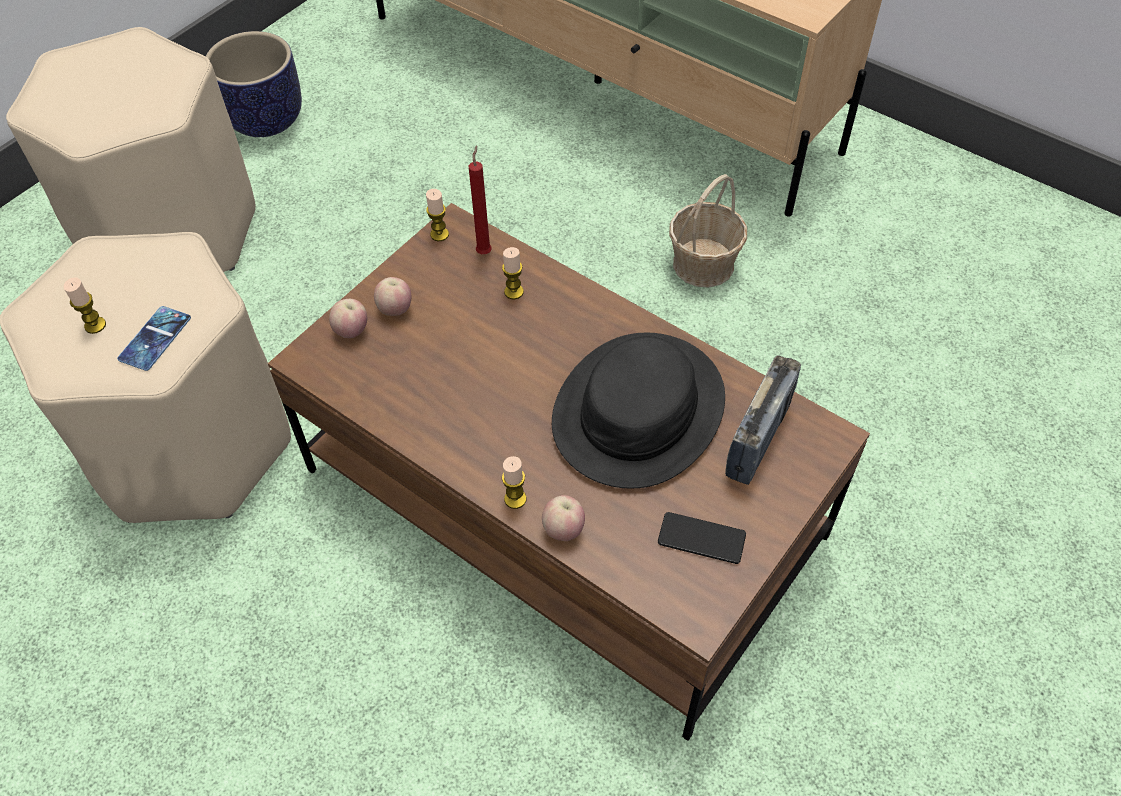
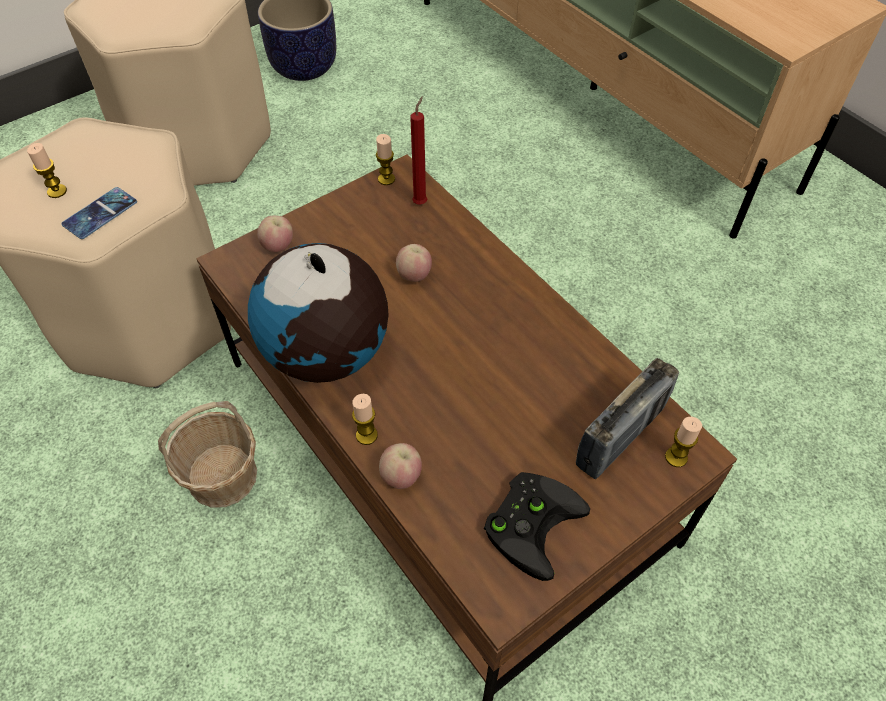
camera: 15 degrees right, 0 degrees up
apple [374,277,412,316] -> apple moved to [396,244,432,282]
candle [502,247,524,299] -> candle moved to [665,417,702,467]
black hat [552,333,725,489] -> none
phone [658,512,746,564] -> black game controller [484,472,590,581]
basket [669,174,747,287] -> basket moved to [158,401,257,508]
none -> globe [248,243,389,383]

